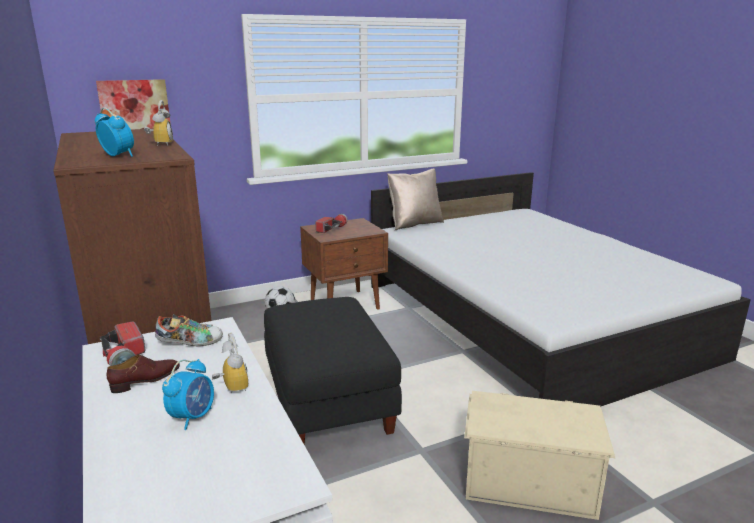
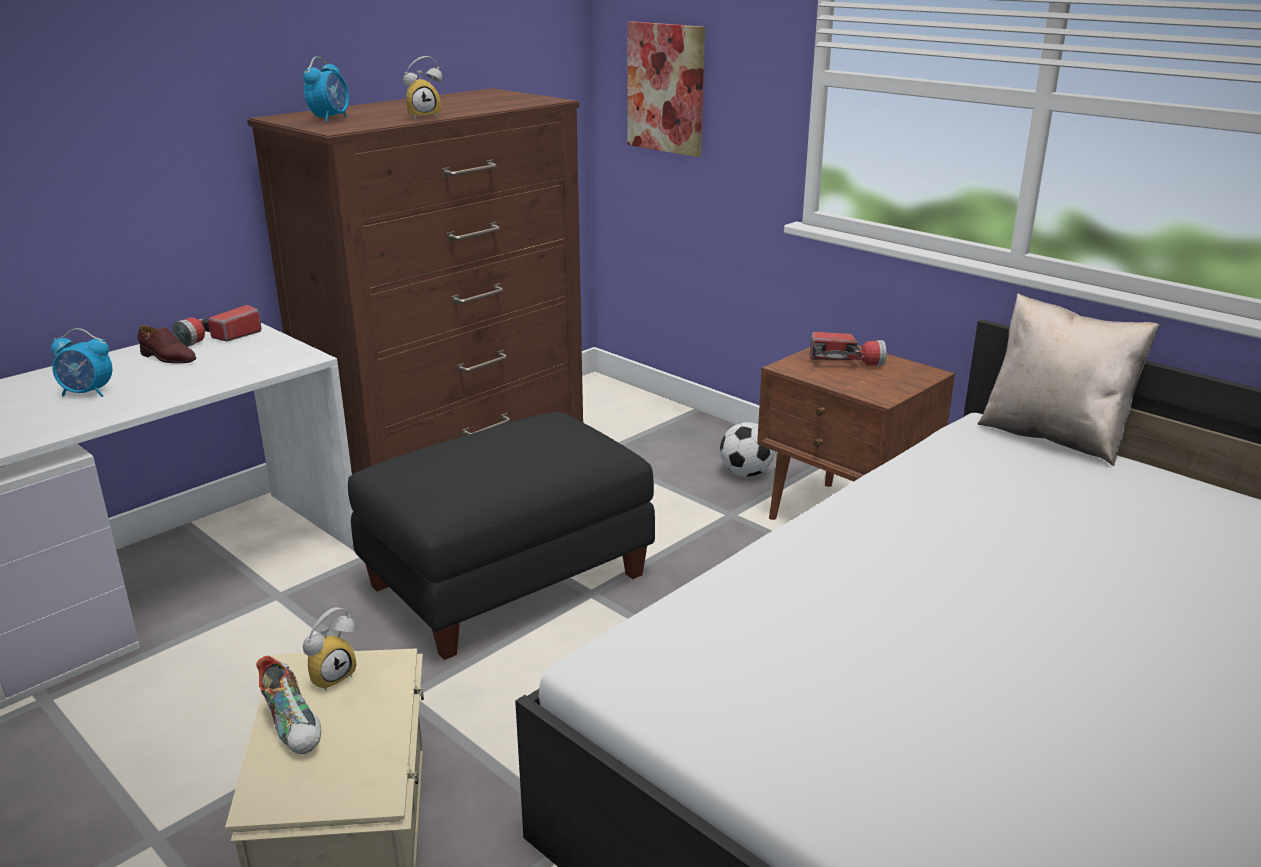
camera: 70 degrees right, 5 degrees up
shoe [155,314,223,346] -> shoe moved to [256,656,321,754]
alarm clock [212,333,248,394] -> alarm clock moved to [303,607,357,691]

